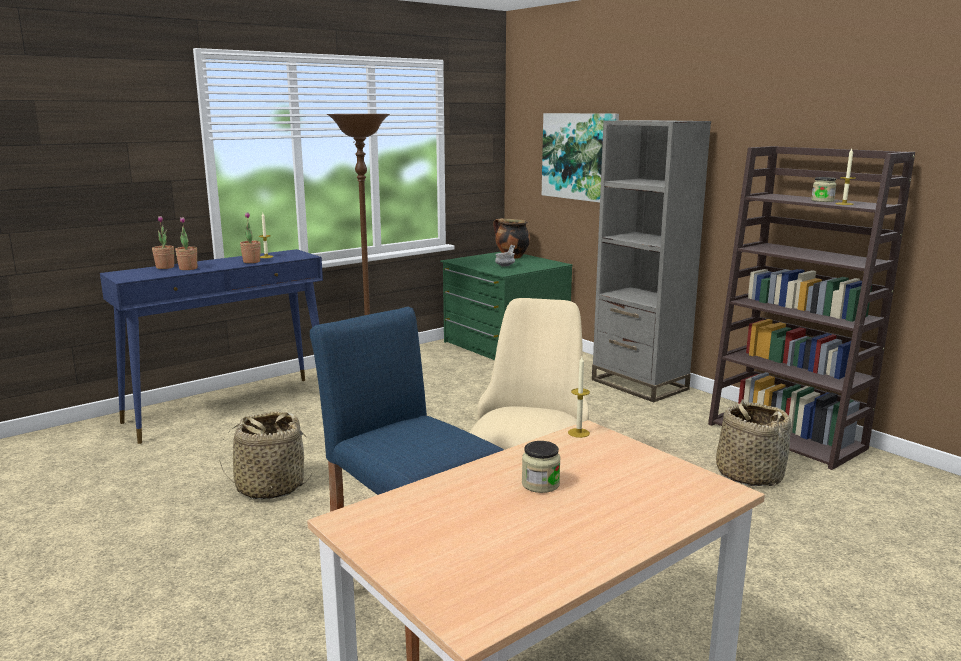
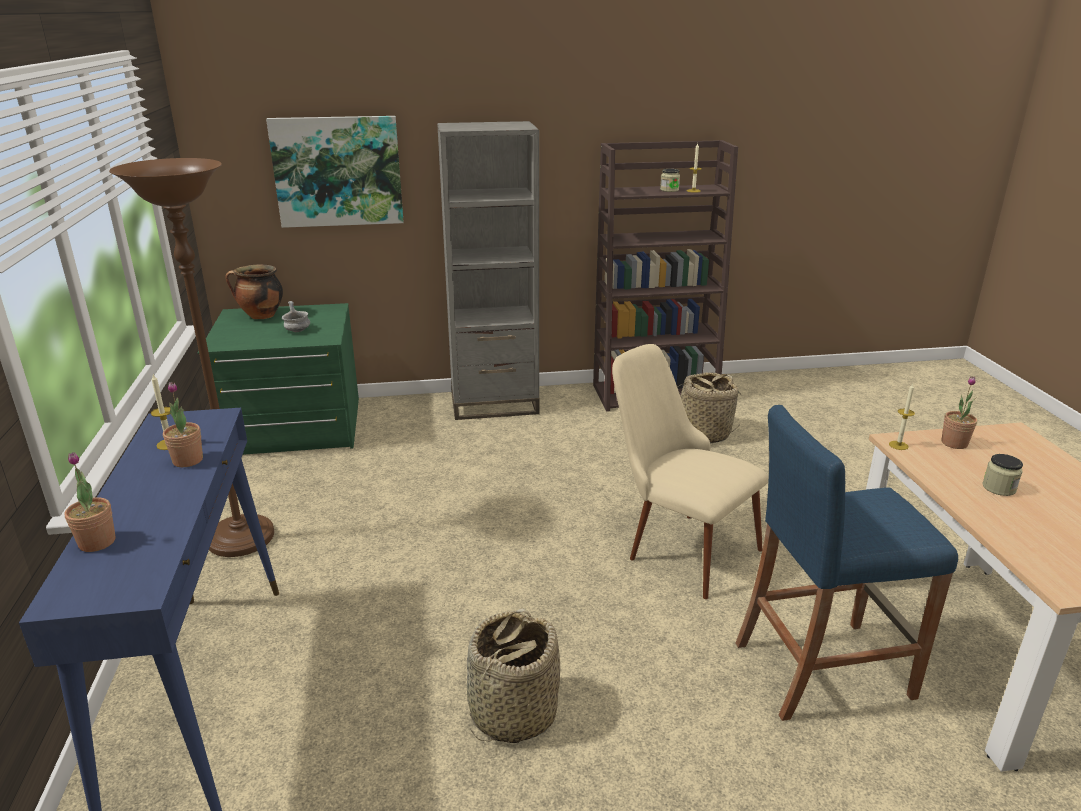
camera: 60 degrees left, 10 degrees up
potted plant [175,217,197,270] -> potted plant moved to [942,376,977,449]

